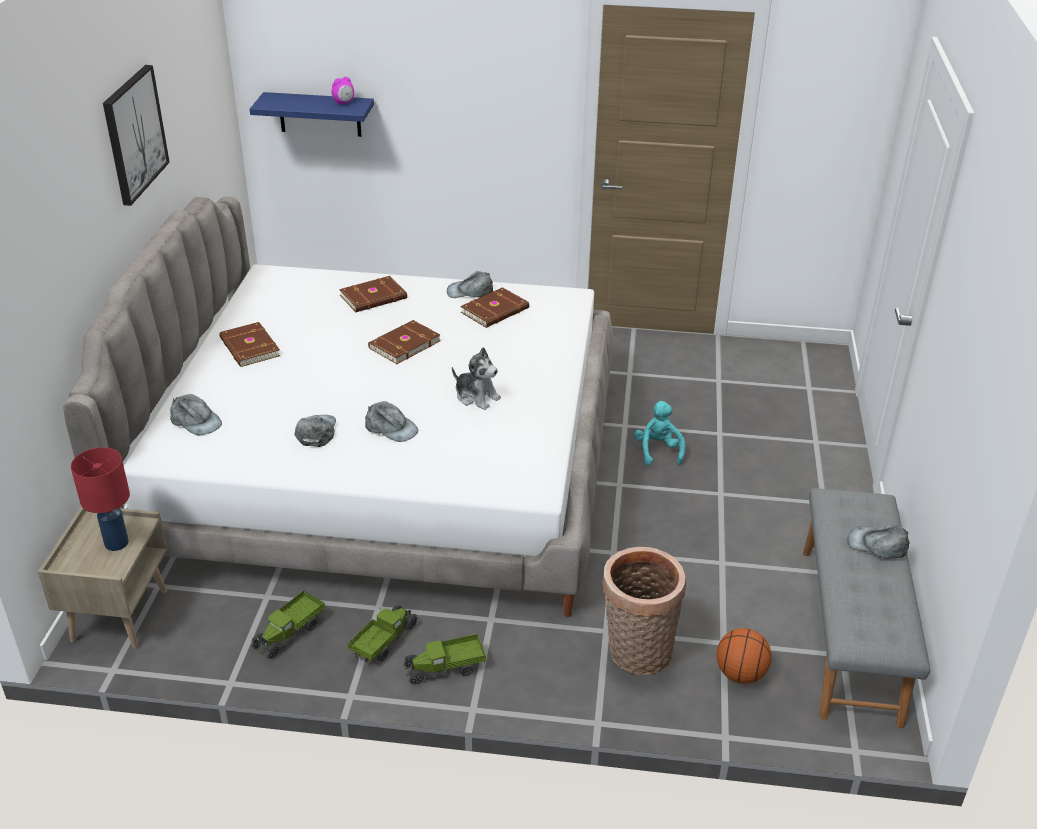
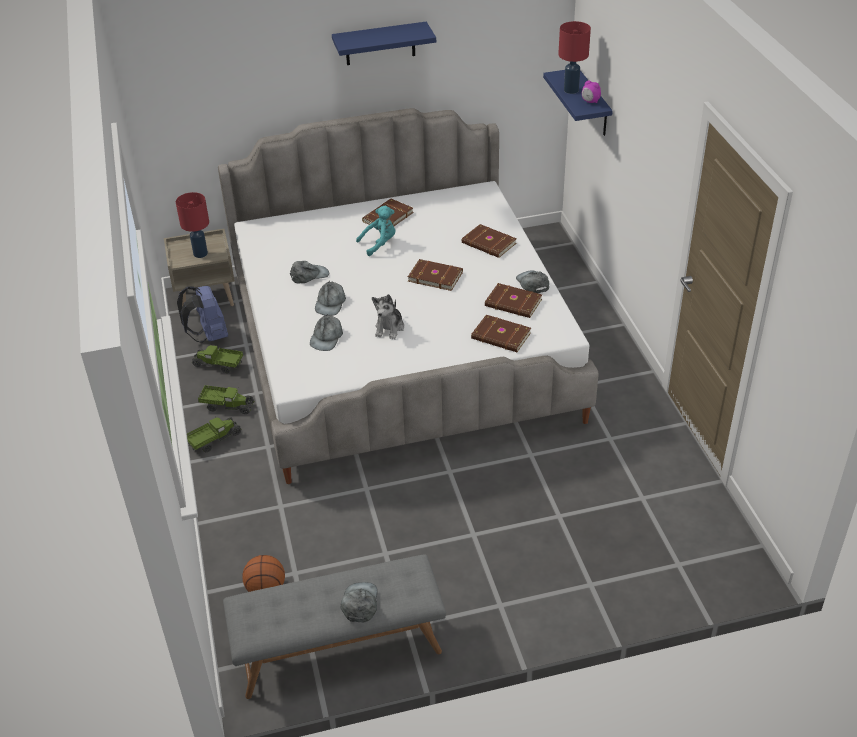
camera: 70 degrees right, 5 degrees up
picture [103,65,170,206] -> blue shelf [332,22,436,65]
grey cap [170,394,222,436] -> grey cap moved to [310,314,343,351]
toy truck [403,634,486,685] -> toy truck turned 90 degrees clockwise [187,417,242,452]
basket [602,547,686,675] -> none
turquoise plush toy [634,401,685,465] -> turquoise plush toy moved to [356,206,395,256]
none -> blue backpack [177,286,228,343]
none -> brown book [471,315,531,352]
none -> red table lamp [558,21,591,94]

